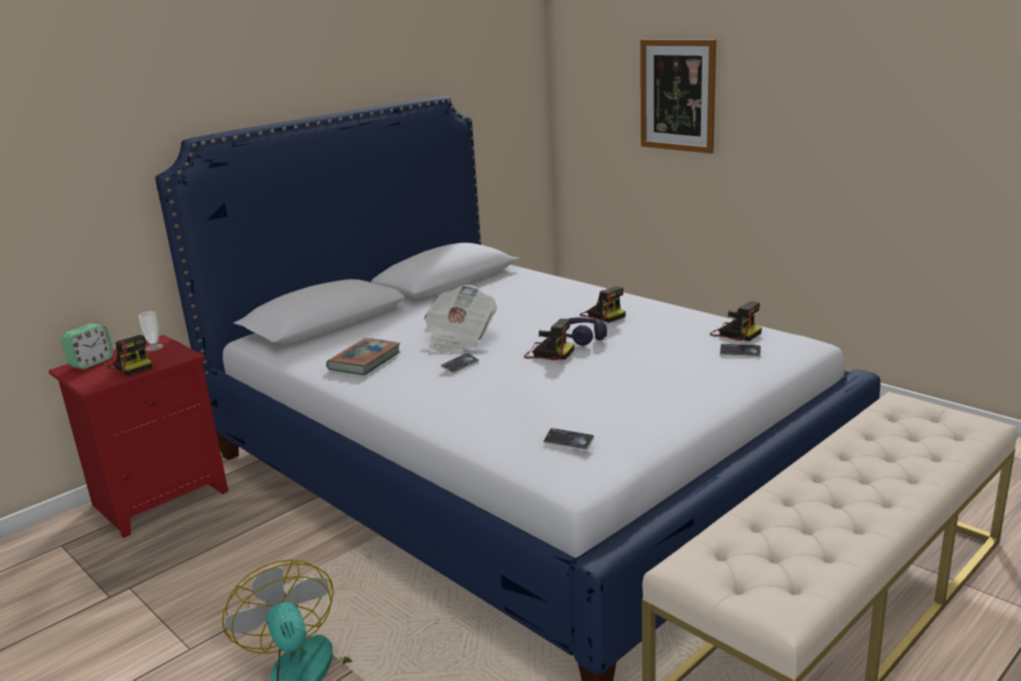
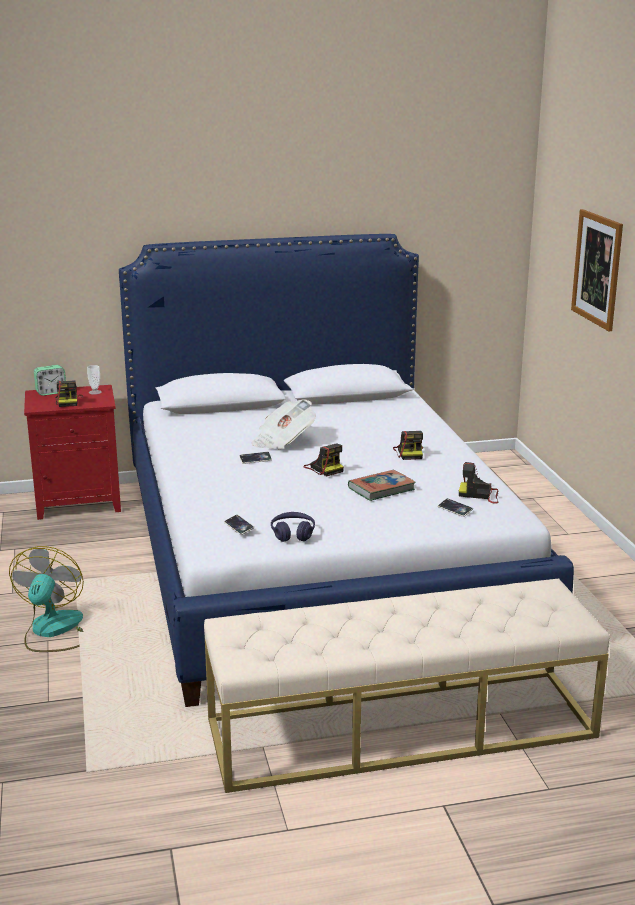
camera: 30 degrees right, 0 degrees up
book [326,338,400,375] -> book moved to [348,470,416,501]
purple headphones [566,318,607,346] -> purple headphones moved to [271,512,315,542]
camera [710,301,762,341] -> camera turned 120 degrees clockwise [459,462,499,504]

